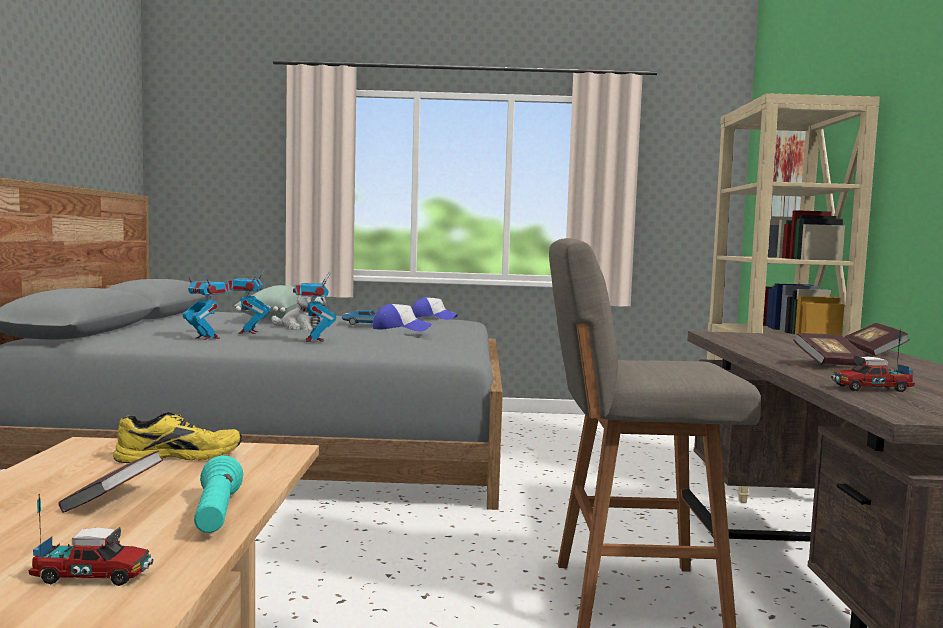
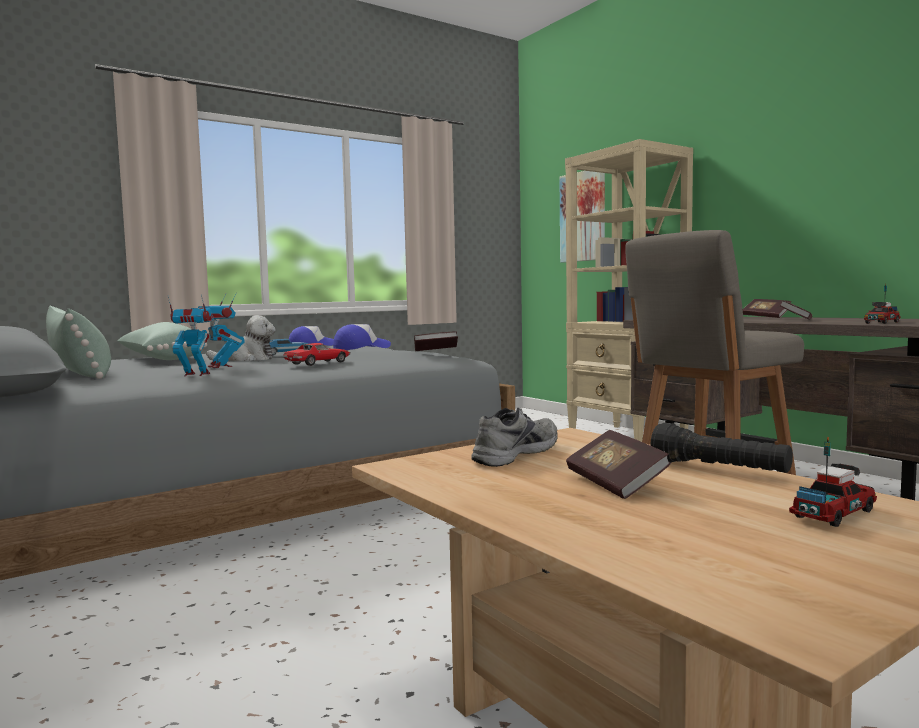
camera: 35 degrees left, 0 degrees up
yellow shoe [113,412,242,463] -> grey shoe [471,408,557,467]
turquoise flashlight [194,456,243,533] -> black flashlight [650,423,793,473]
toy robot [293,272,336,342] -> toy car [283,343,351,366]
none -> green pillow [46,306,111,379]
none -> book [414,331,458,351]

